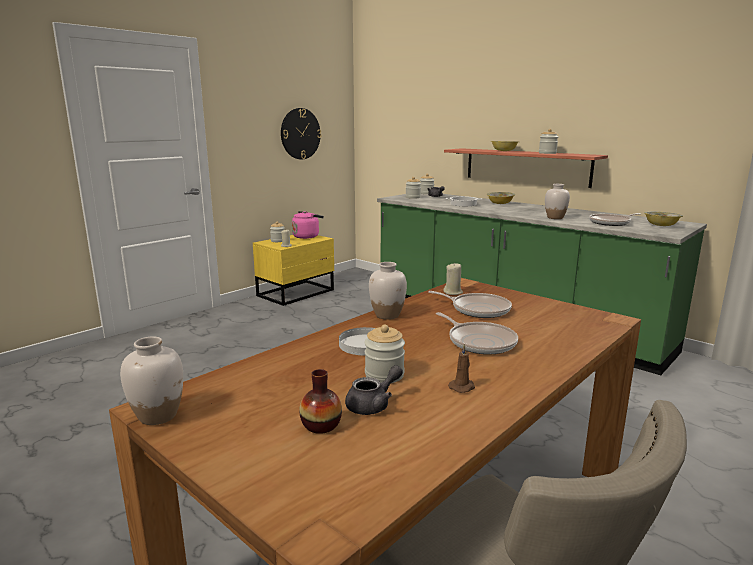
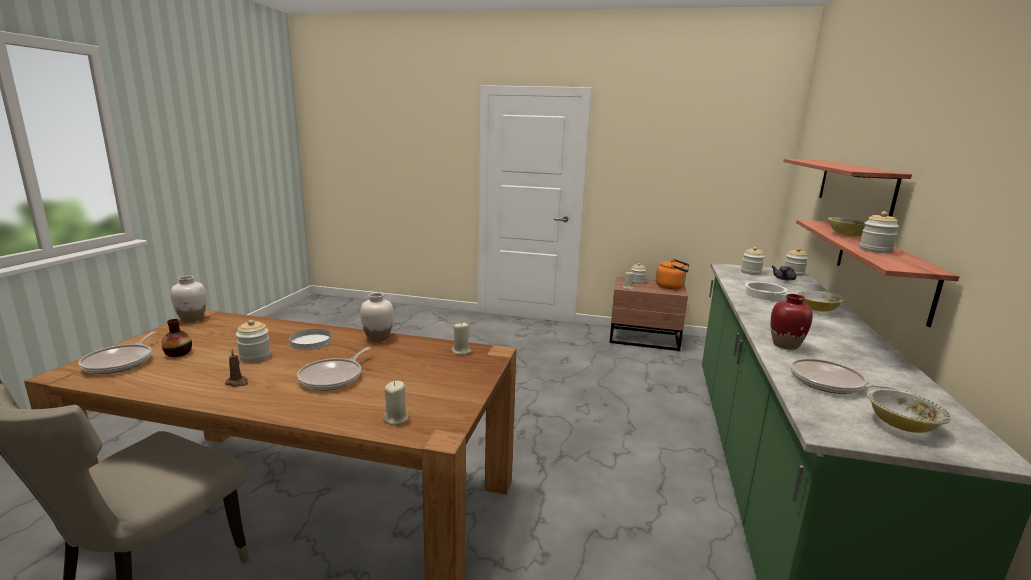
camera: 60 degrees right, 0 degrees up
yellow nightstand [253,235,334,306] -> brown nightstand [610,277,688,351]
wall clock [281,108,321,160] -> none
pink kettle [292,211,324,239] -> orange kettle [656,259,689,289]
grey teapot [345,365,403,415] -> none
frying pan [428,291,512,318] -> frying pan moved to [78,331,156,374]
white vase [545,184,570,219] -> red vase [771,294,813,350]
none -> beige candle [383,381,409,425]
none -> shelf [783,159,912,217]

